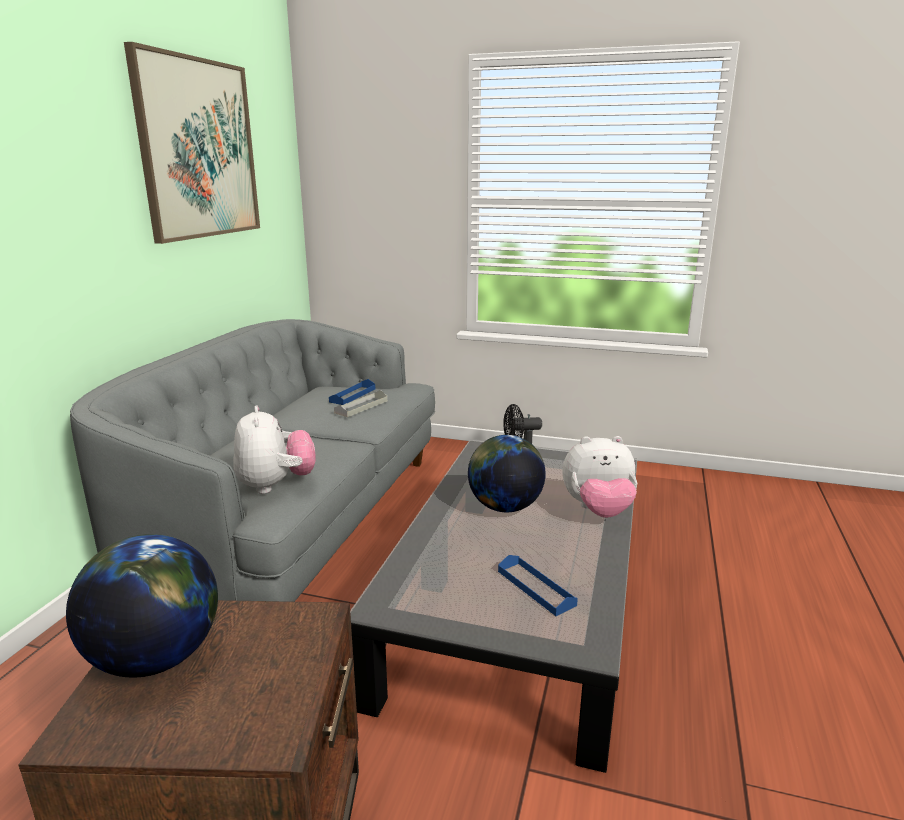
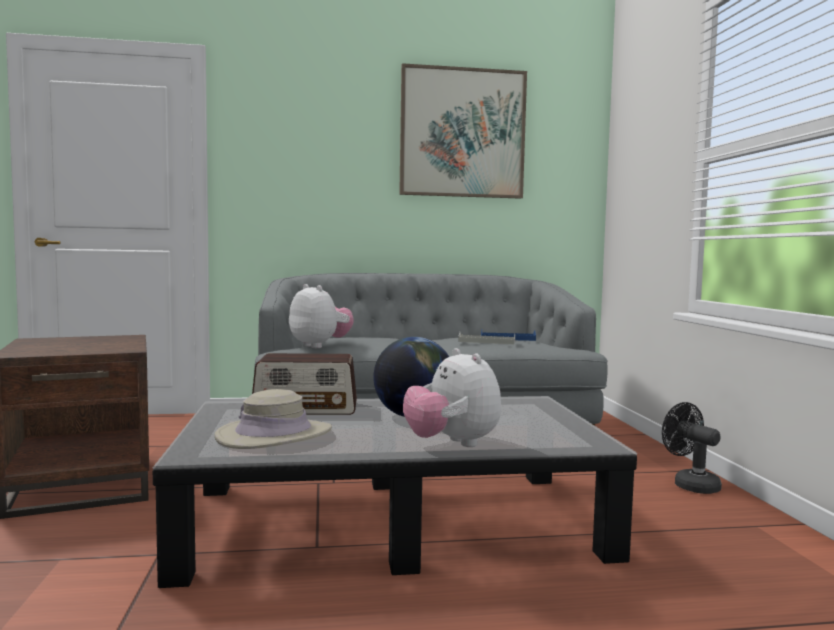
camera: 65 degrees right, 15 degrees down
globe [66,534,218,678] -> none
plush toy [233,405,316,494] -> plush toy turned 90 degrees counterclockwise [289,284,354,348]
blue tray [498,555,578,616] -> beige hat [214,389,332,449]
none -> radio [252,353,357,415]

